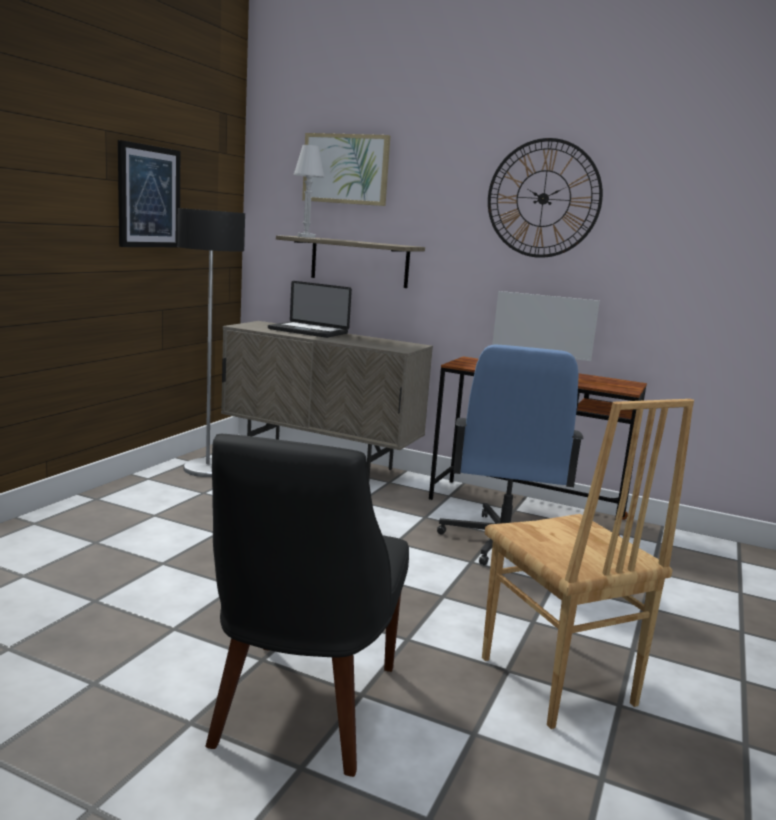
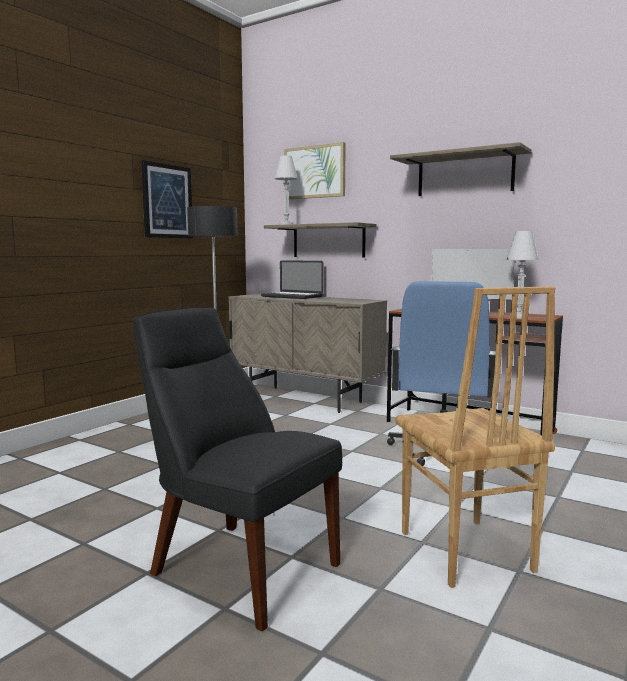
camera: 10 degrees right, 5 degrees down
black chair [205,434,409,777] -> black chair turned 105 degrees clockwise [134,307,342,631]
wall clock [488,138,603,258] -> shelf [390,142,531,196]
none -> white table lamp [506,231,538,319]

